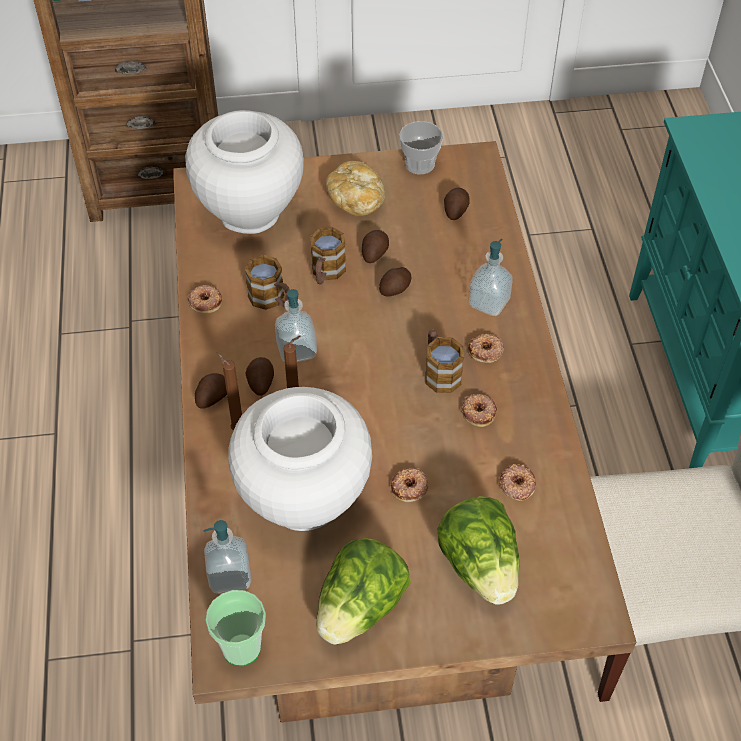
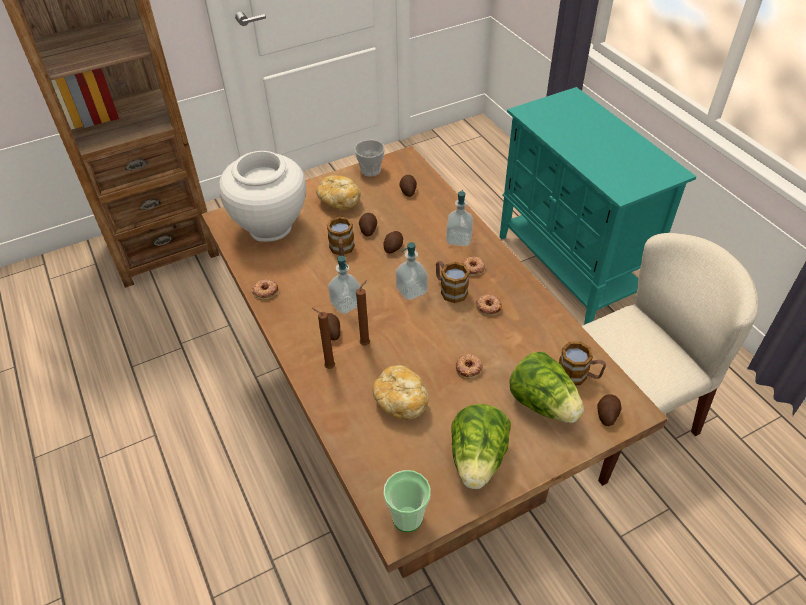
camera: 20 degrees left, 5 degrees down
potato [195,373,227,409] -> potato moved to [597,395,621,426]
soap dispenser [203,520,252,594] -> soap dispenser moved to [396,242,428,300]
white vase [228,387,372,531] -> bread [372,365,429,420]
mug [245,255,290,310] -> mug moved to [559,341,606,385]
donut [499,464,536,501] -> none

